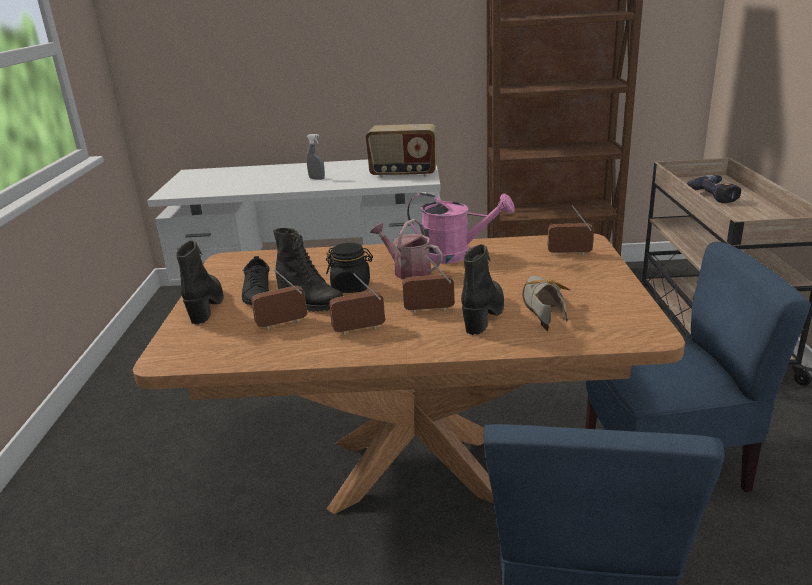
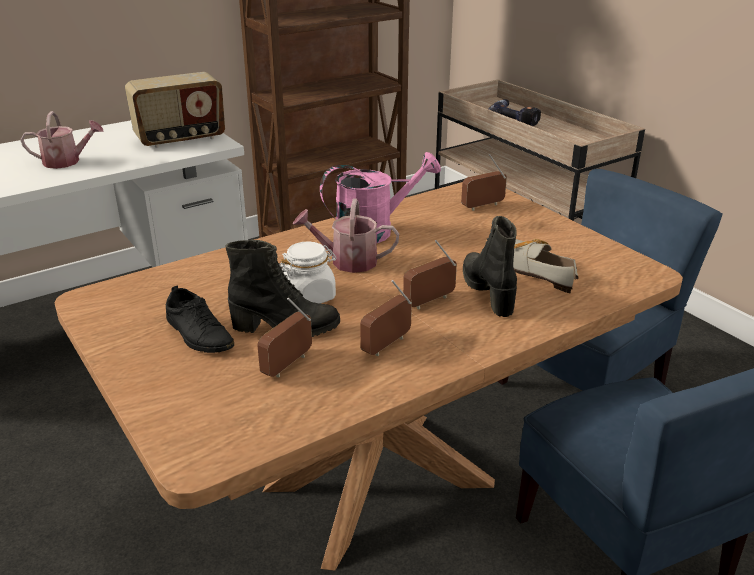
camera: 35 degrees left, 5 degrees up
black boot [176,240,224,324] -> none
grey spray bottle [307,134,325,180] -> watering can [20,111,104,169]
black jar [326,243,373,293] -> white jar [279,242,336,304]

